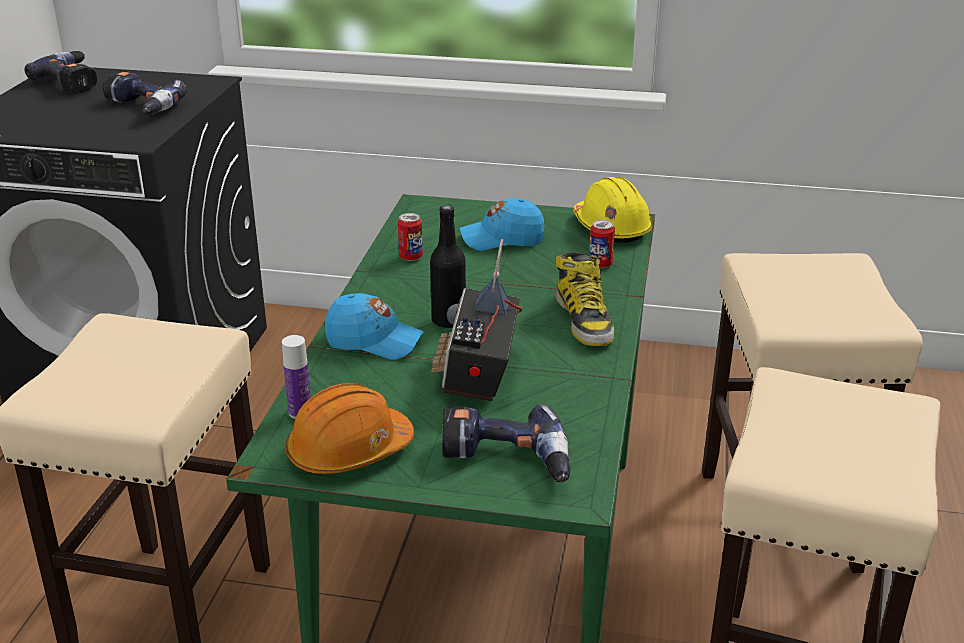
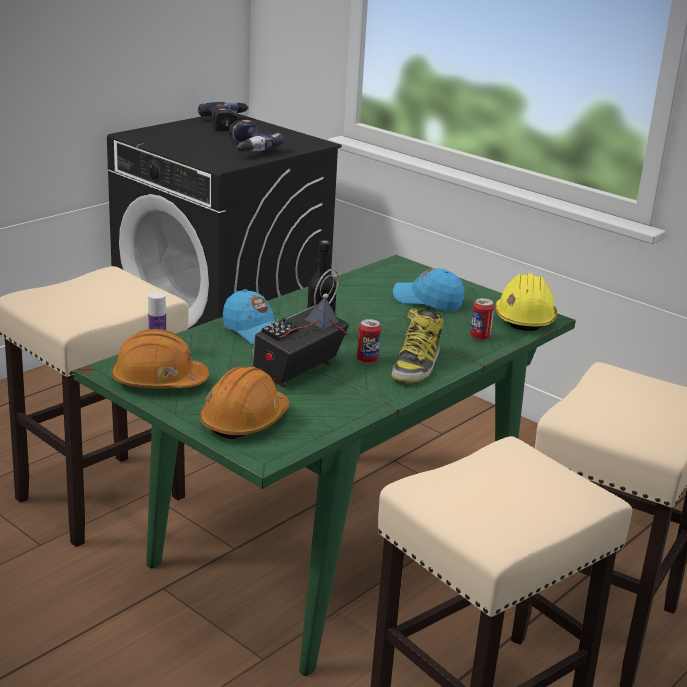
camera: 30 degrees right, 5 degrees down
can [398,213,423,261] -> can moved to [357,319,381,364]
power drill [442,404,570,482] -> orange hard hat [200,366,289,439]

